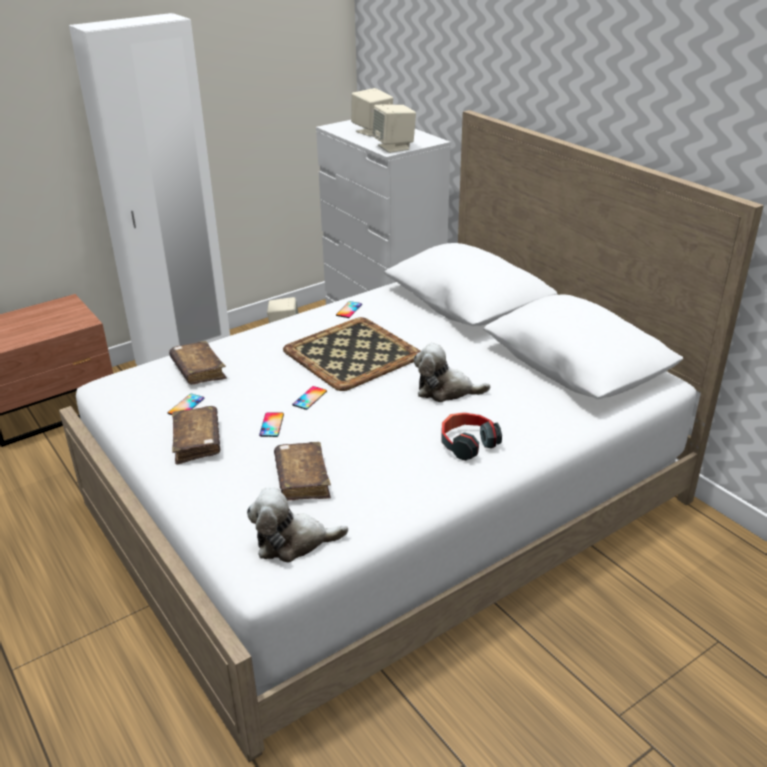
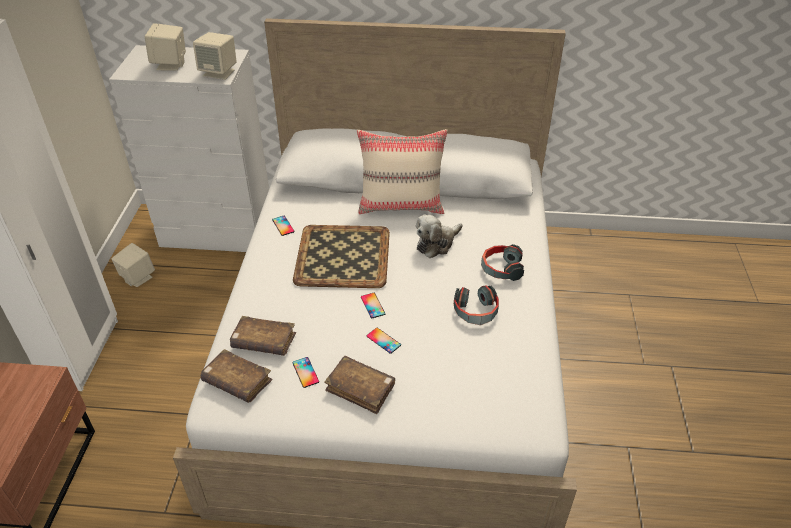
camera: 50 degrees left, 10 degrees up
plush toy [247,487,348,563] -> none
brown book [274,442,331,501] -> brown book moved to [201,349,273,403]
none -> beige pillow [357,129,448,214]
none -> headphones [454,285,499,325]

